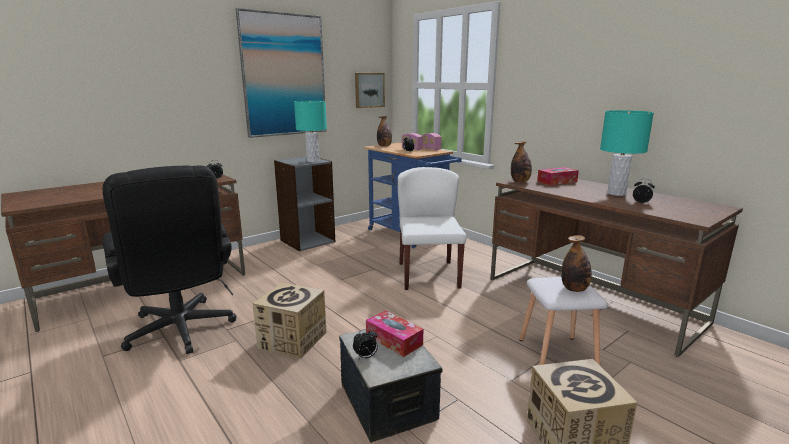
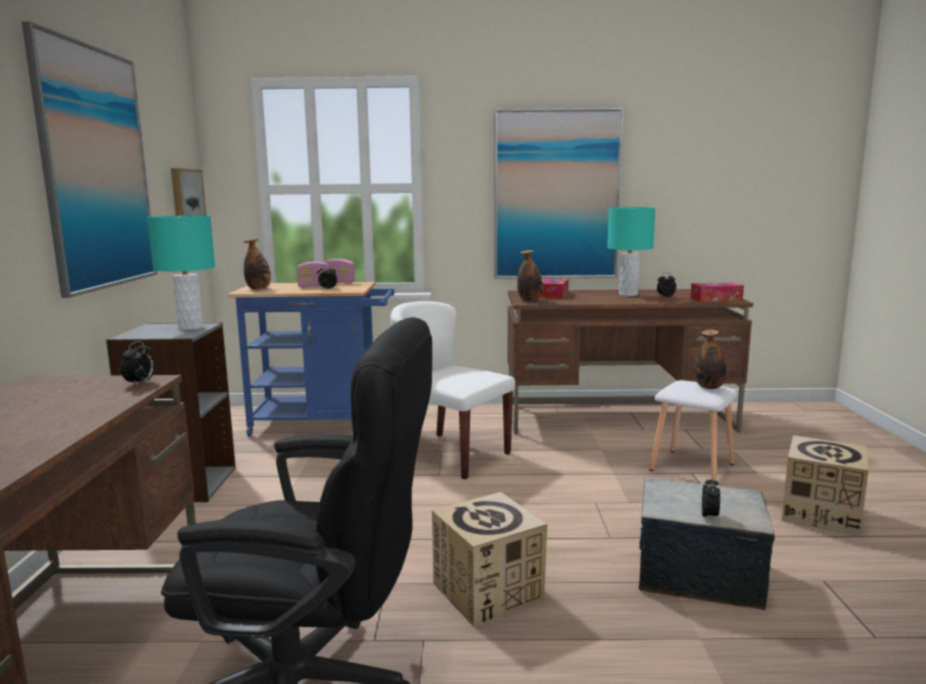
camera: 50 degrees left, 5 degrees down
tissue box [366,310,423,357] -> tissue box moved to [690,282,744,302]
none -> picture [494,108,623,279]

